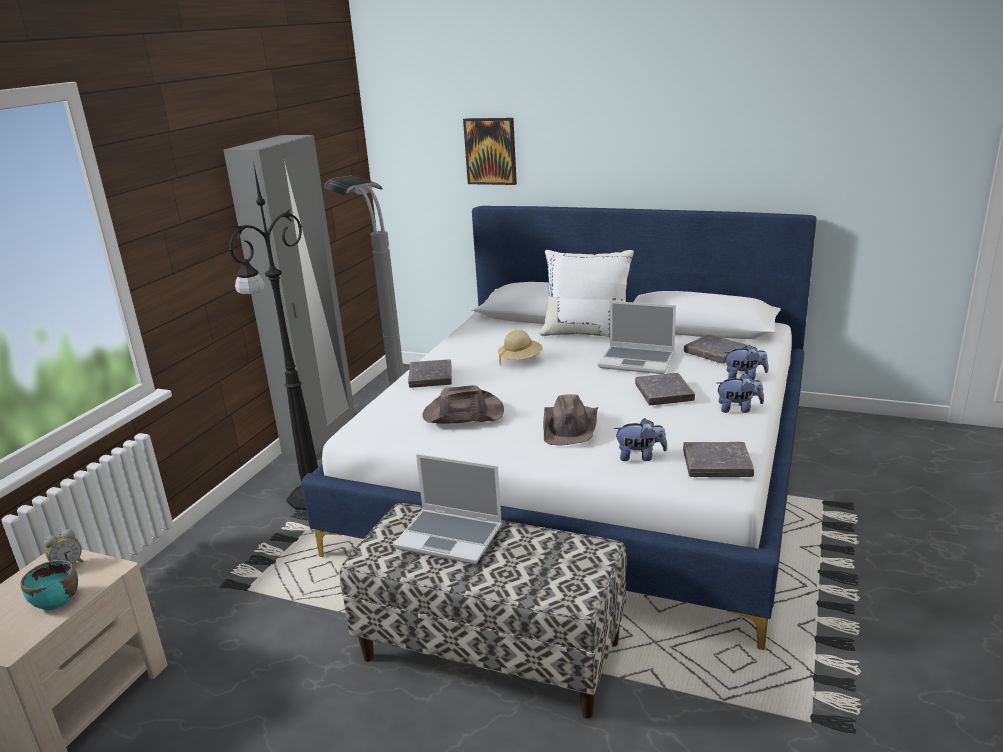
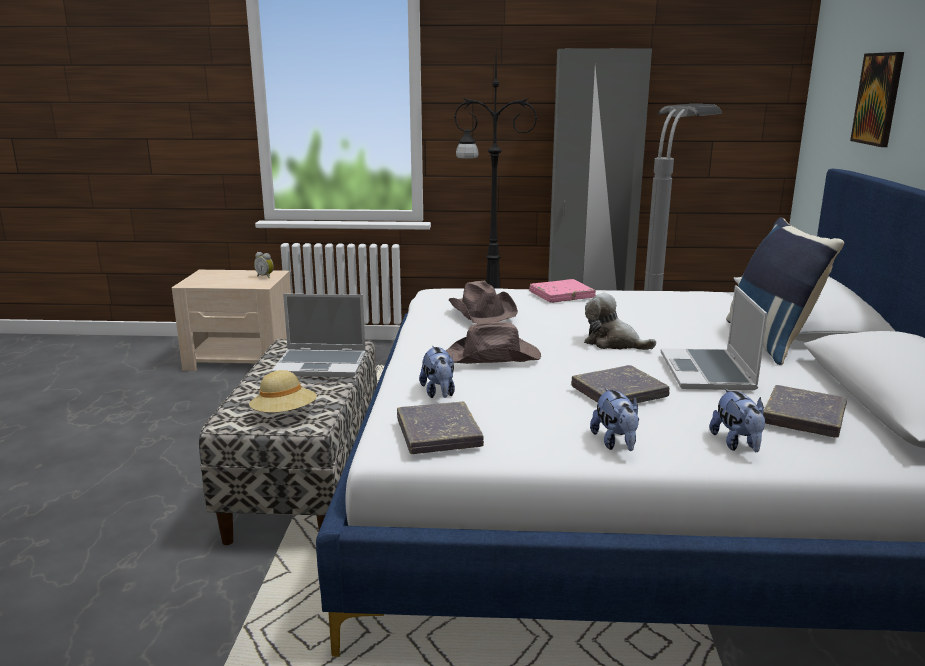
camera: 70 degrees right, 5 degrees down
turquoise bowl [20,560,78,610] -> none
laptop [393,454,502,565] -> laptop turned 90 degrees counterclockwise [271,294,366,377]
grey book [408,359,452,388] -> pink book [529,279,596,303]
beige hat [498,330,543,364] -> beige hat moved to [249,370,317,413]
white pillow [539,250,634,337] -> blue pillow [726,217,844,365]
none -> plush toy [584,293,656,350]

